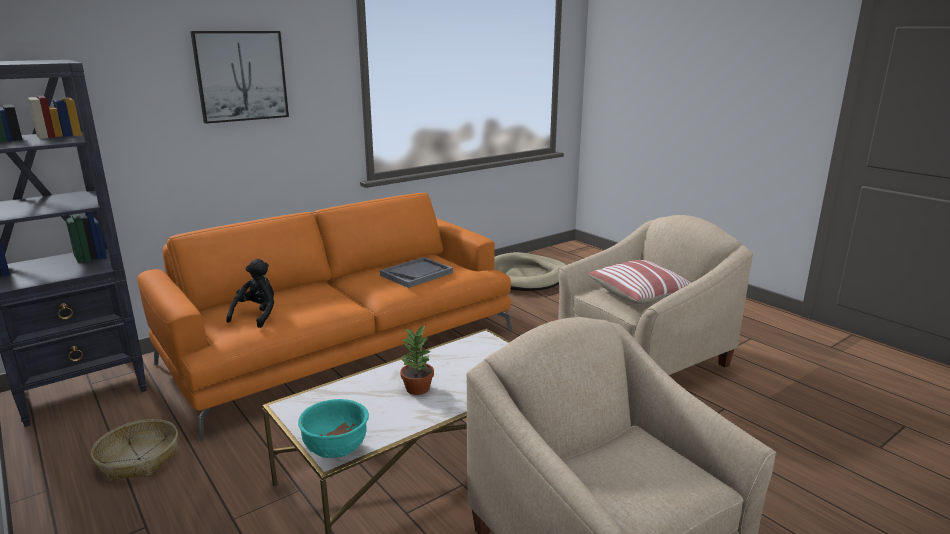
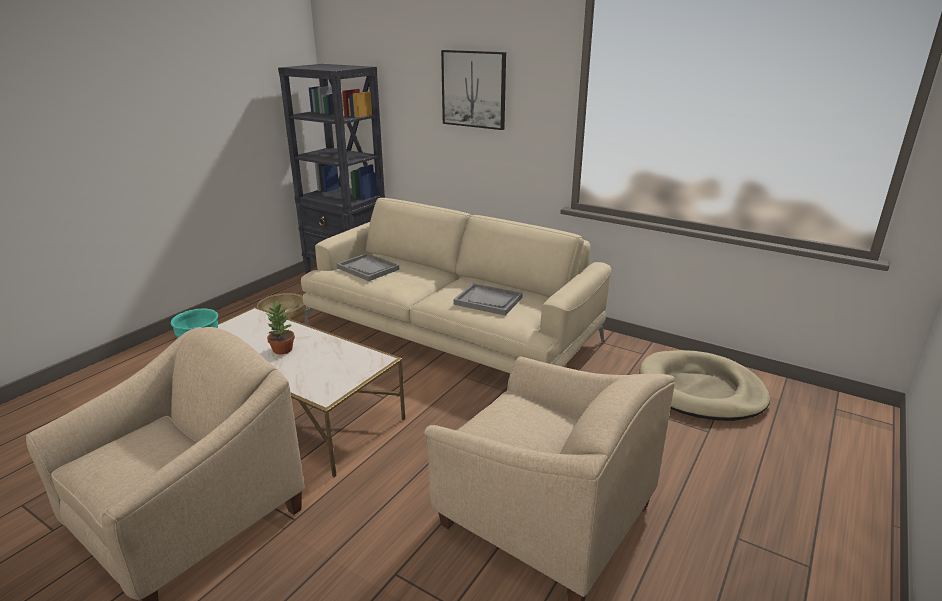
camera: 70 degrees right, 5 degrees up
orange sofa [137,193,512,442] -> beige sofa [301,198,611,373]
black plush toy [226,259,274,328] -> grey tray [337,253,399,281]
pillow [588,260,691,304] -> none

